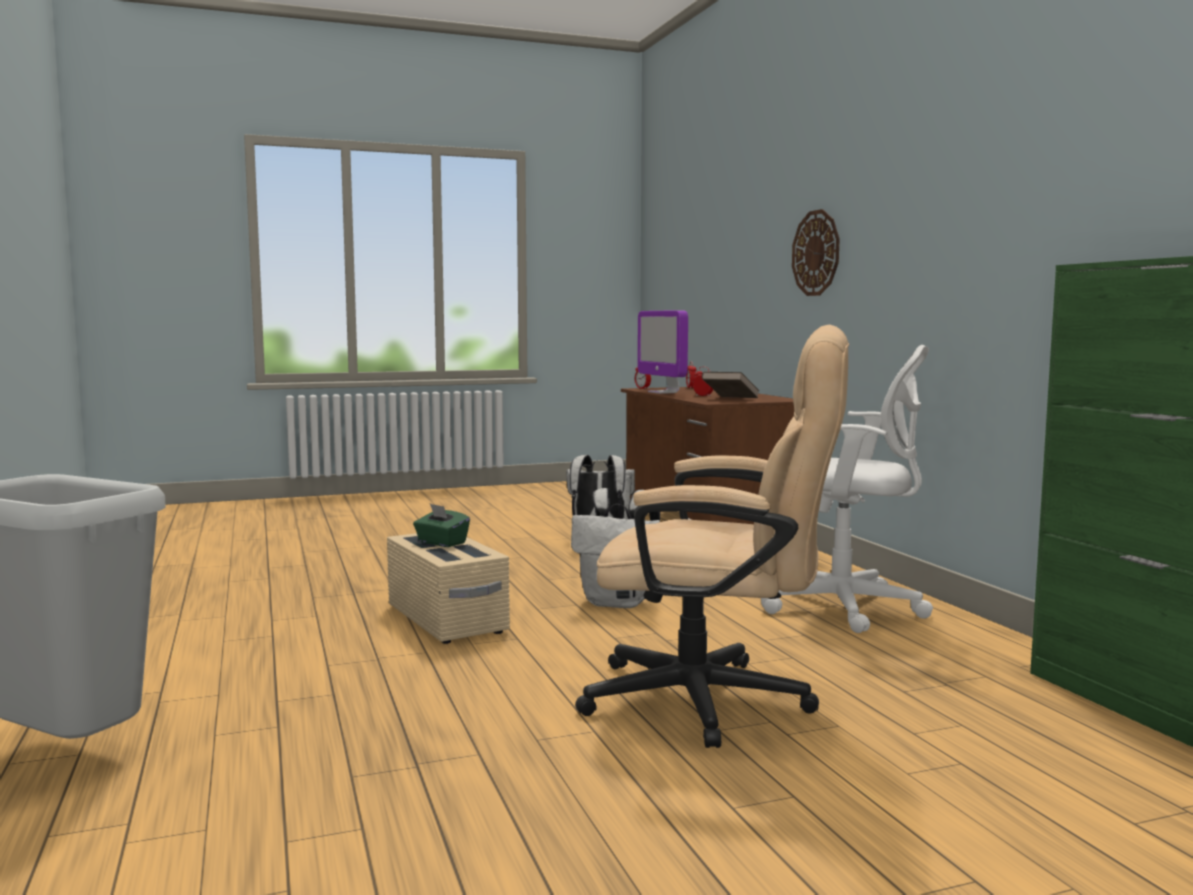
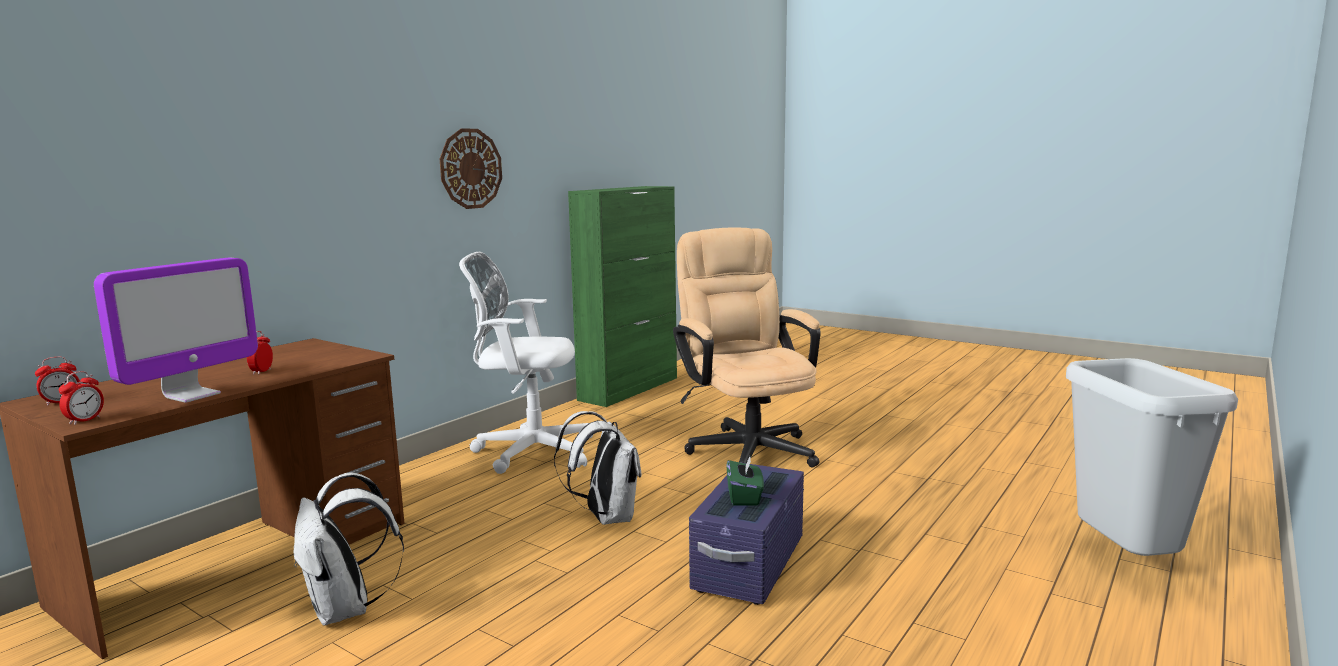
camera: 125 degrees left, 5 degrees up
beige storage box [387,533,510,644] -> purple storage box [689,462,804,605]
brown book [702,372,759,398] -> none
white office chair [761,345,933,633] -> white office chair turned 75 degrees counterclockwise [459,252,593,474]
wall clock [792,209,840,296] -> wall clock moved to [440,128,502,209]

